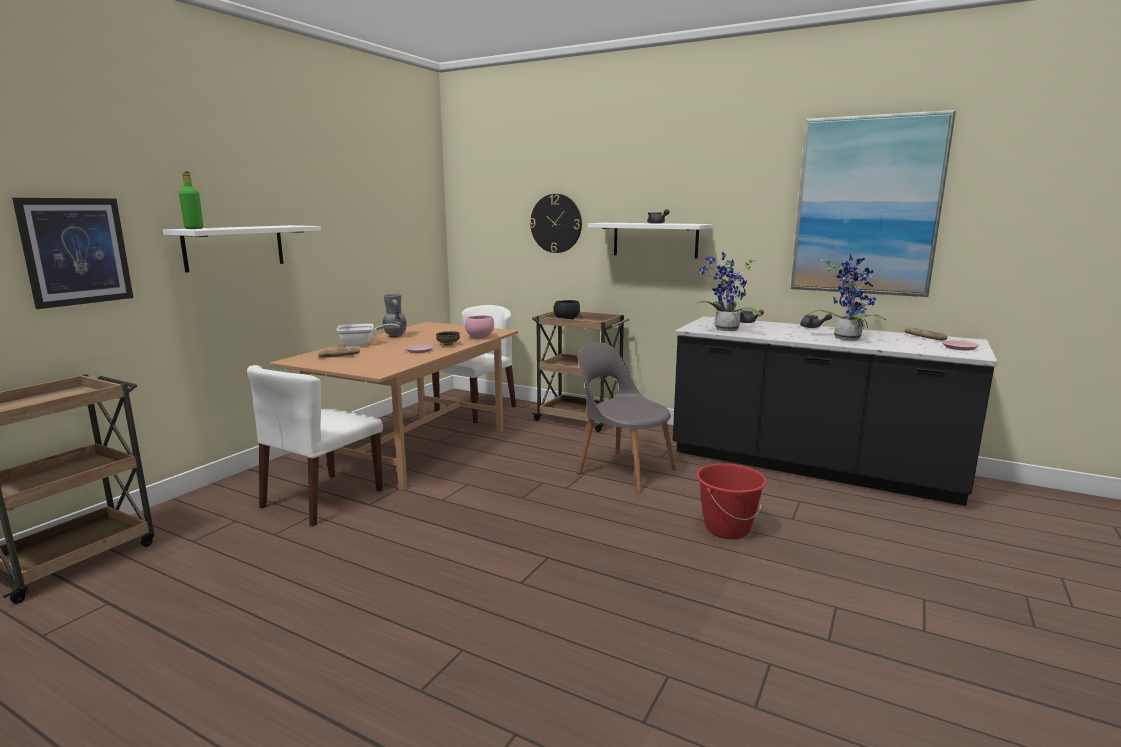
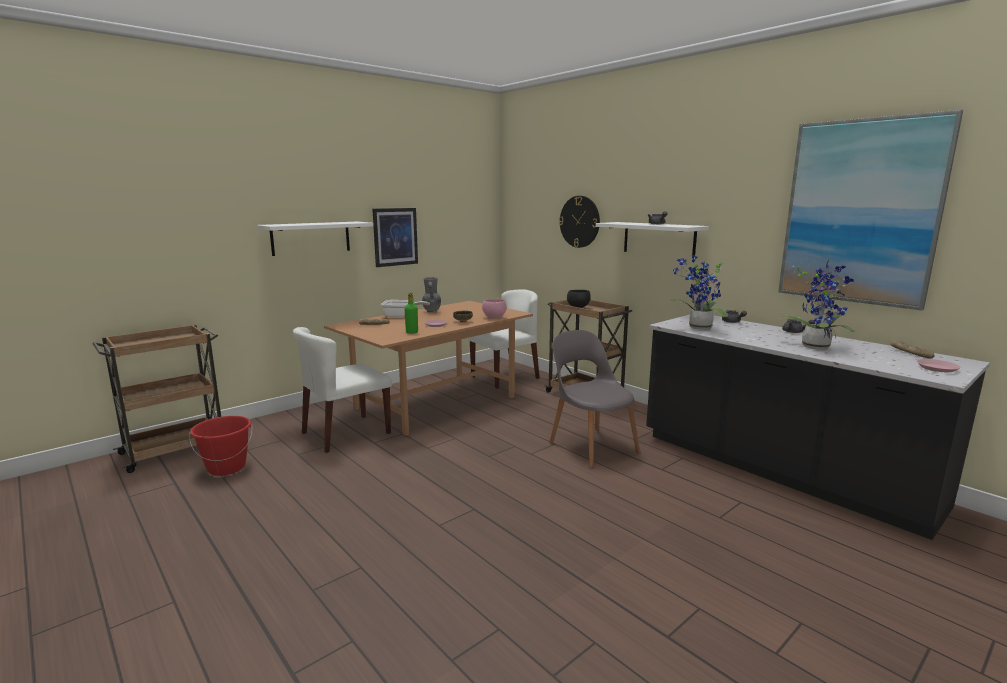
camera: 20 degrees right, 0 degrees up
picture [12,198,133,309] -> picture moved to [372,208,418,267]
green bottle [179,171,203,229] -> green bottle moved to [405,293,418,334]
red bucket [696,463,767,539] -> red bucket moved to [189,416,252,476]

